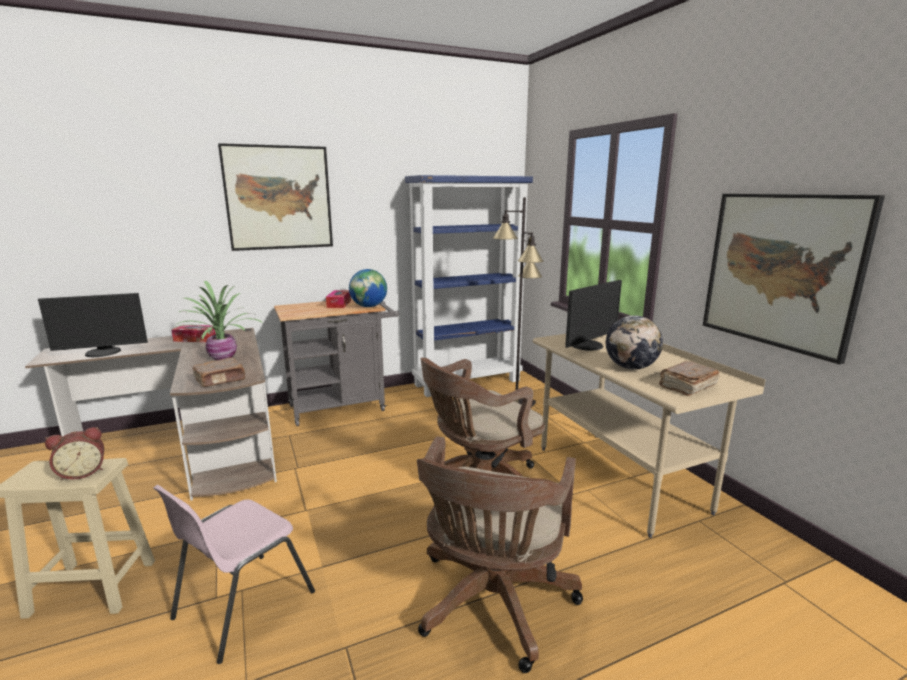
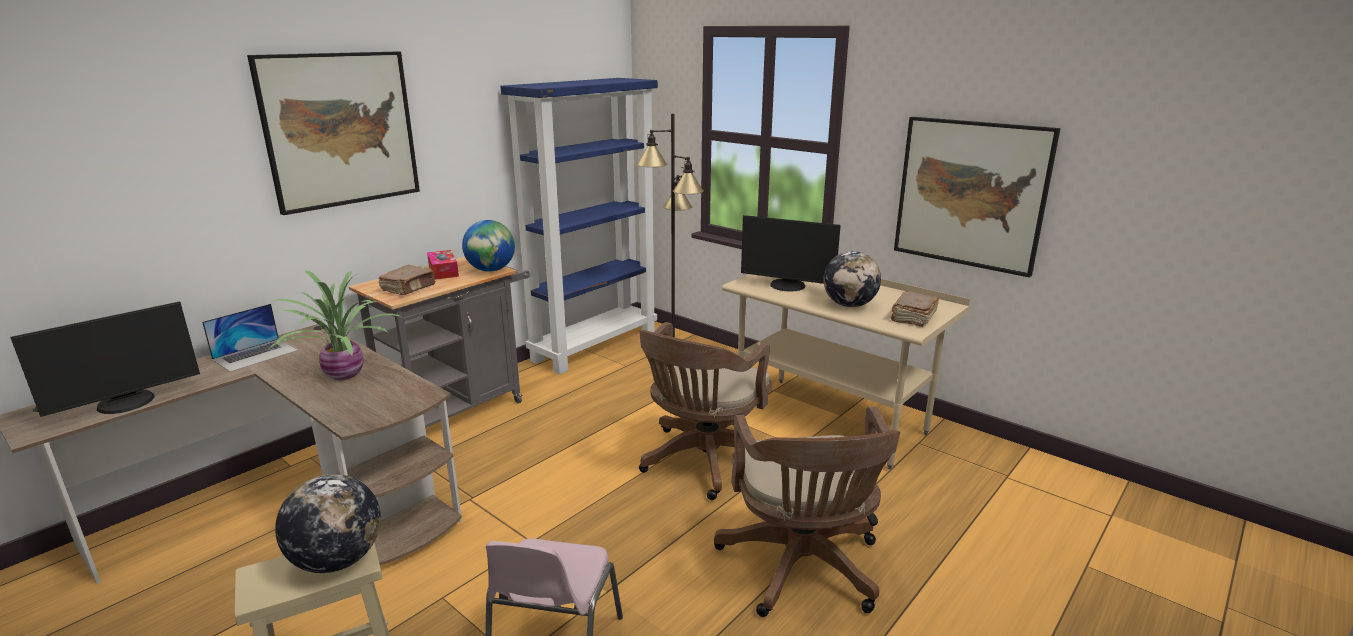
camera: 25 degrees left, 5 degrees up
alarm clock [45,427,104,480] -> globe [275,474,381,573]
tissue box [172,325,216,342] -> laptop [202,304,298,372]
brown book [193,358,245,387] -> brown book moved to [378,265,435,295]
monitor [565,280,622,351] -> monitor turned 90 degrees clockwise [741,215,841,291]

